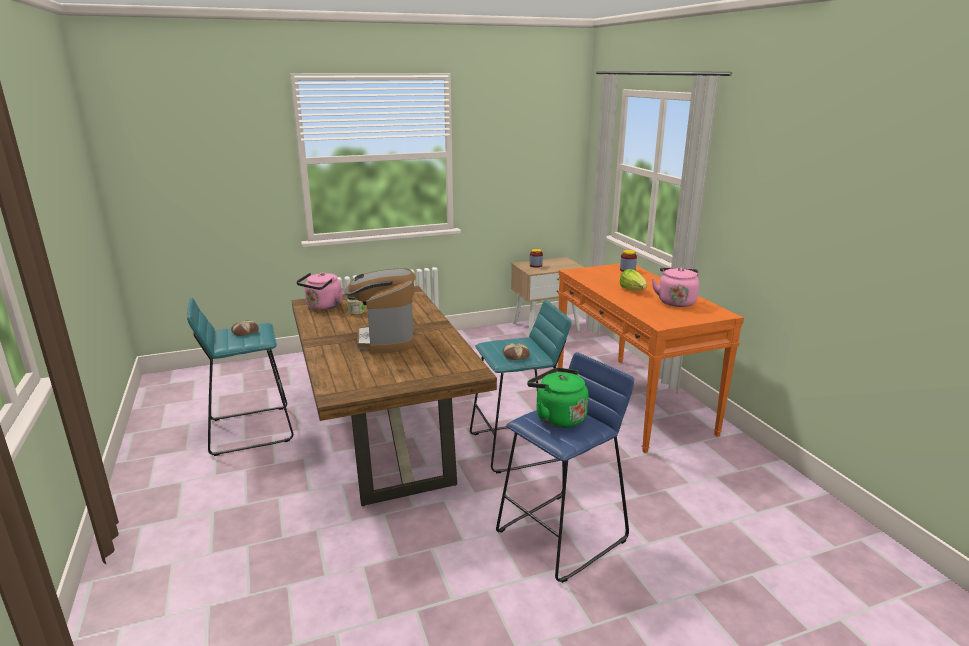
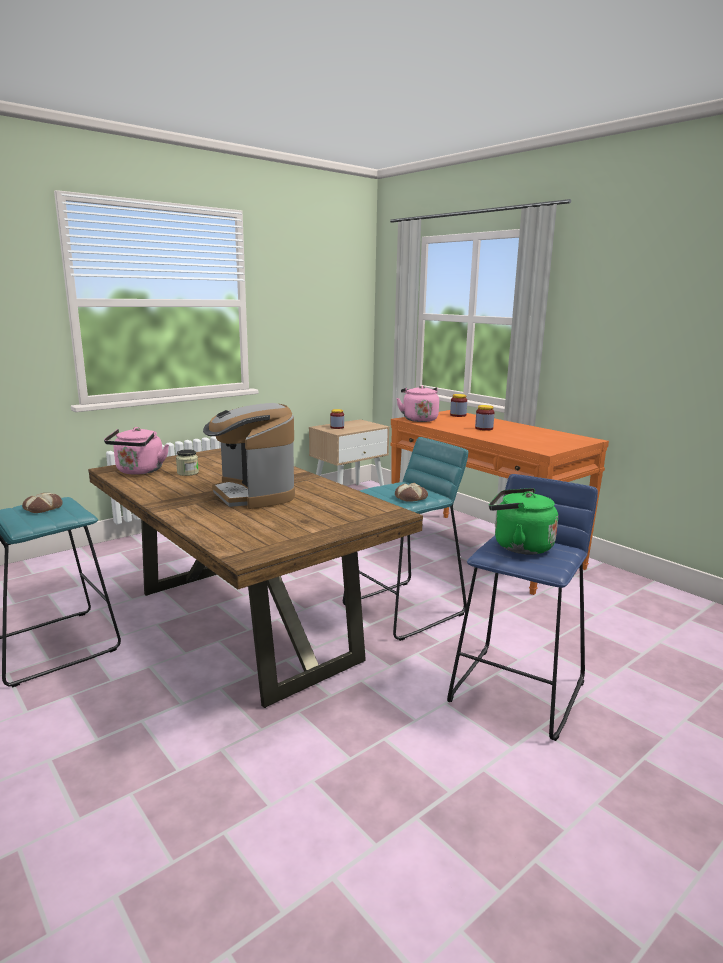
camera: 20 degrees left, 5 degrees down
lettuce [620,269,647,290] -> jar [475,405,494,431]
pink kettle [652,267,699,307] -> pink kettle moved to [396,386,439,422]

